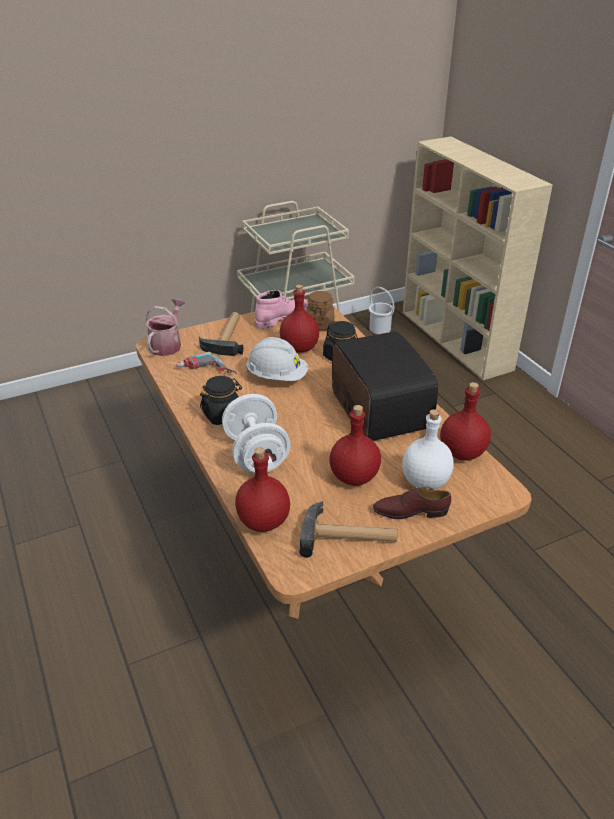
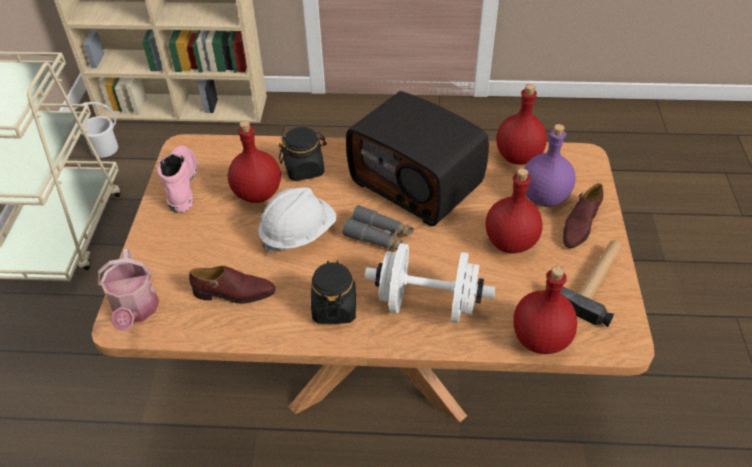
camera: 60 degrees left, 10 degrees up
watering can [146,299,185,356] -> watering can turned 150 degrees counterclockwise [97,249,159,331]
power drill [176,352,237,374] -> brown shoe [189,266,276,304]
hammer [199,312,243,356] -> none
brown jar [306,291,334,331] -> none
radio [332,331,438,441] -> radio turned 150 degrees counterclockwise [346,91,489,226]
white bottle [402,409,454,489] -> purple bottle [524,124,576,207]
none -> grey binoculars [342,205,414,250]

